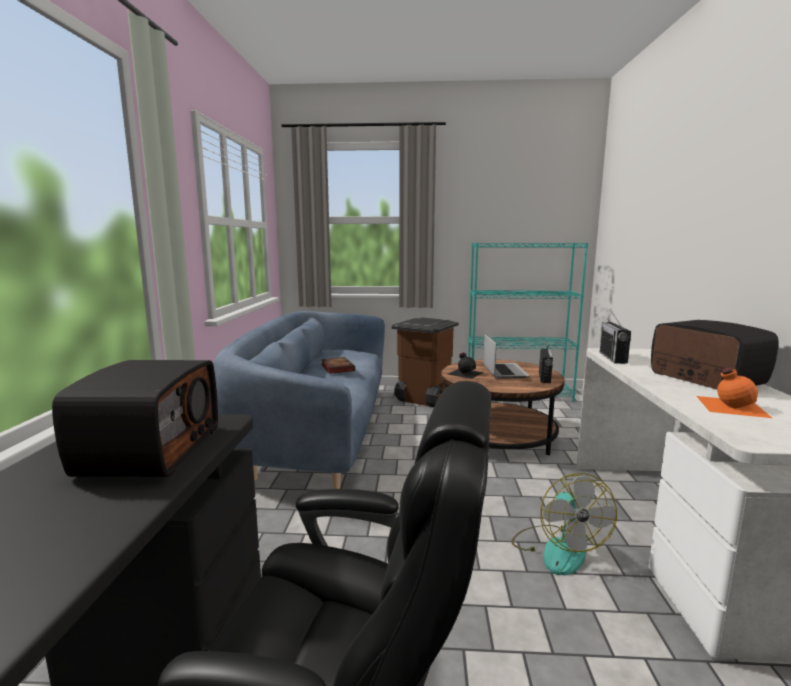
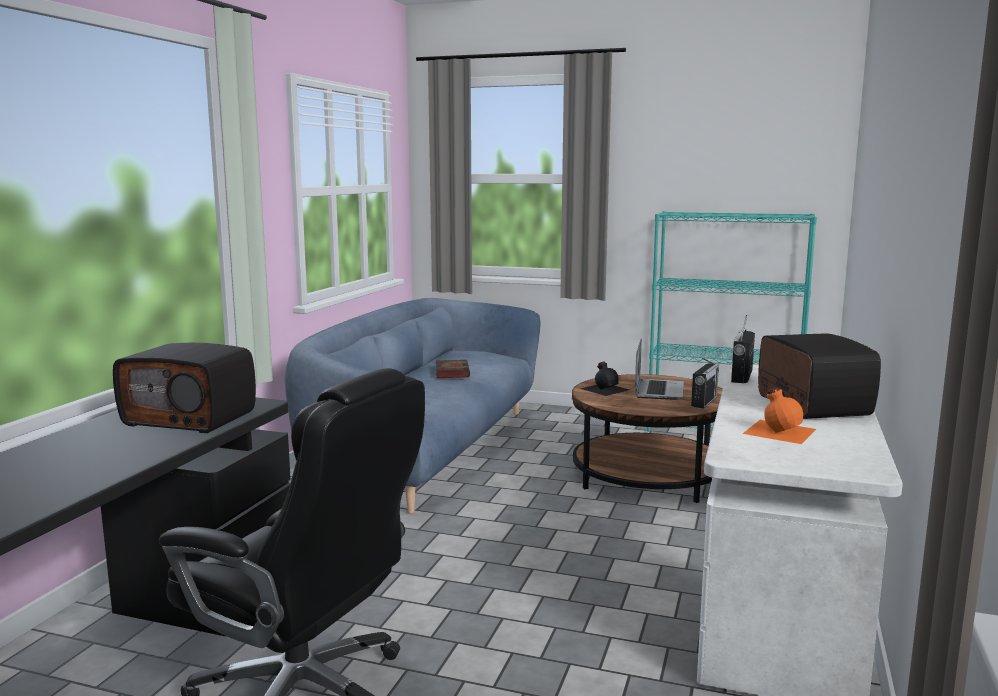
camera: 15 degrees right, 0 degrees up
radio [52,360,218,477] -> radio turned 90 degrees clockwise [113,343,256,433]
brown trash can [392,318,459,407] -> none
fan [511,473,617,575] -> none

